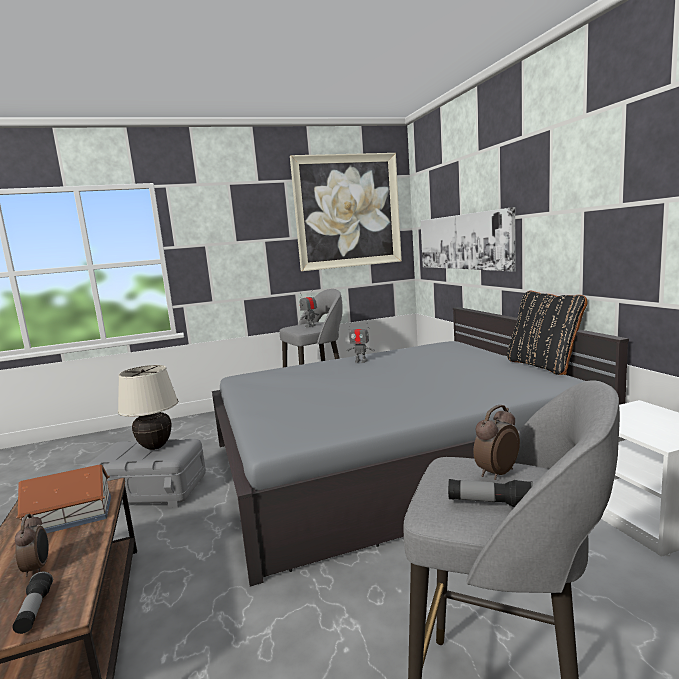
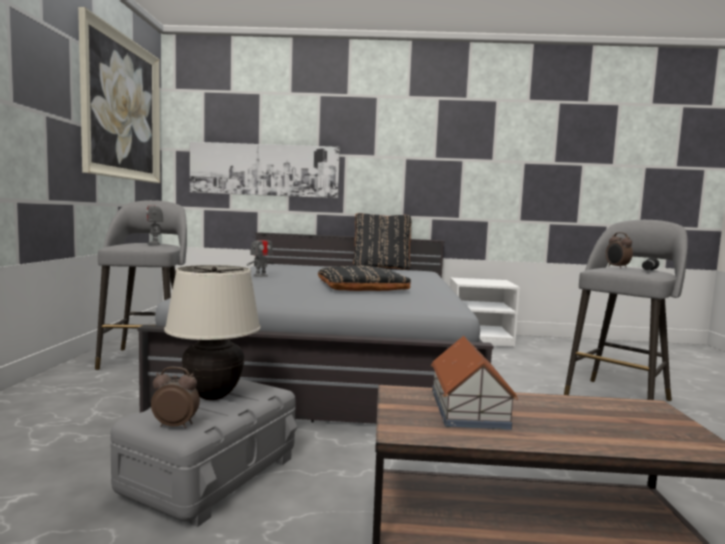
camera: 70 degrees left, 5 degrees down
flashlight [12,572,53,634] -> none
alarm clock [15,514,48,577] -> alarm clock moved to [151,366,200,428]
none -> black pillow [318,266,411,291]

